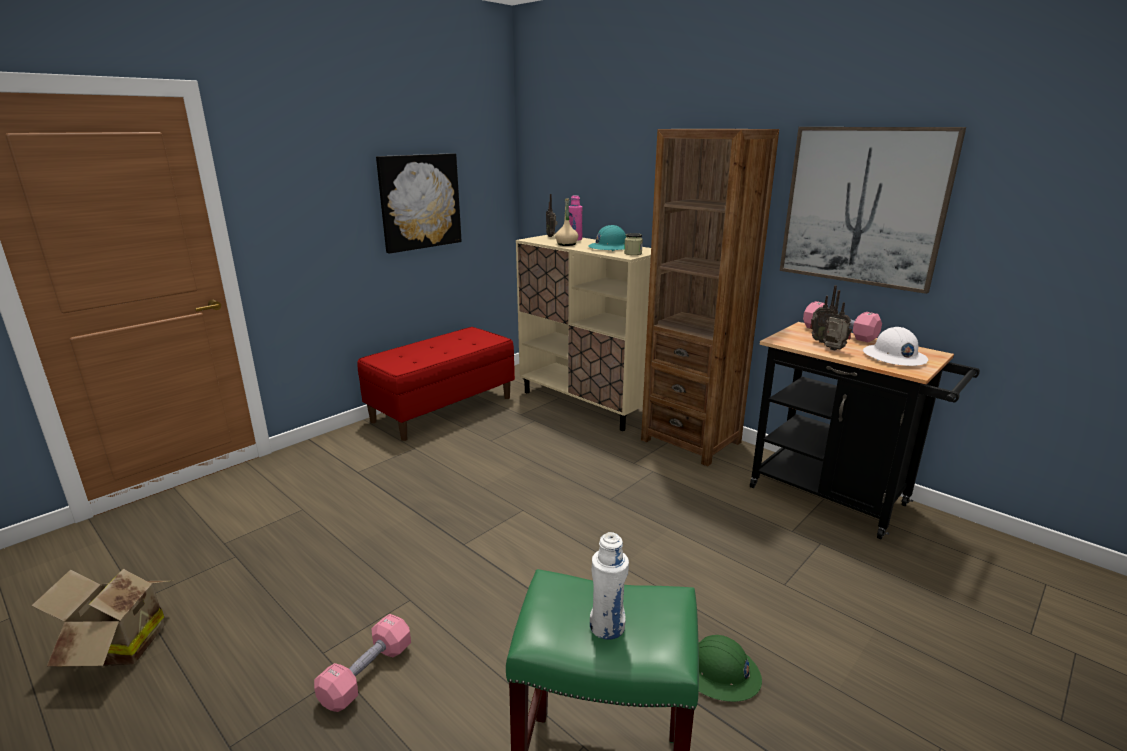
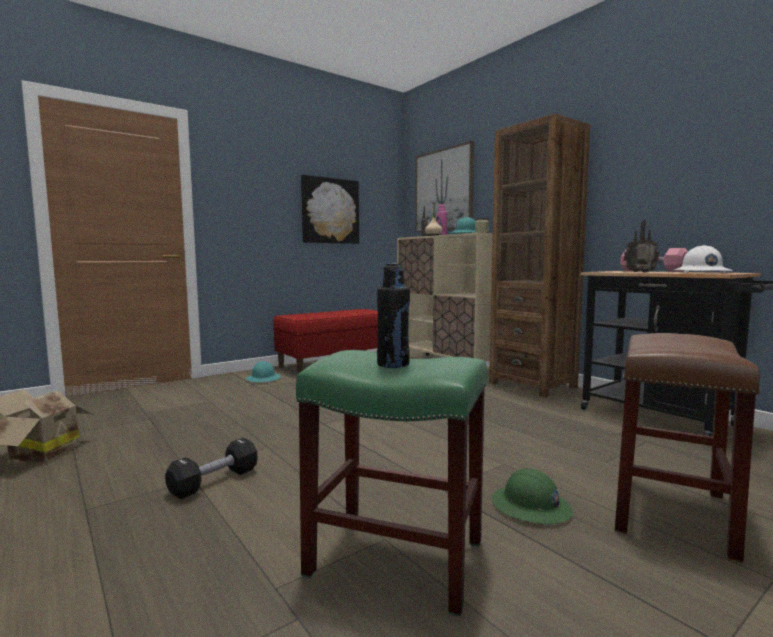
camera: 10 degrees right, 15 degrees down
pink dumbbell [314,614,411,712] -> black dumbbell [165,438,258,499]
white bottle [590,532,629,640] -> black bottle [377,263,410,368]
picture [780,127,966,294] -> picture moved to [415,141,474,233]
none -> turquoise hard hat [246,361,281,382]
none -> brown stool [615,333,760,563]

